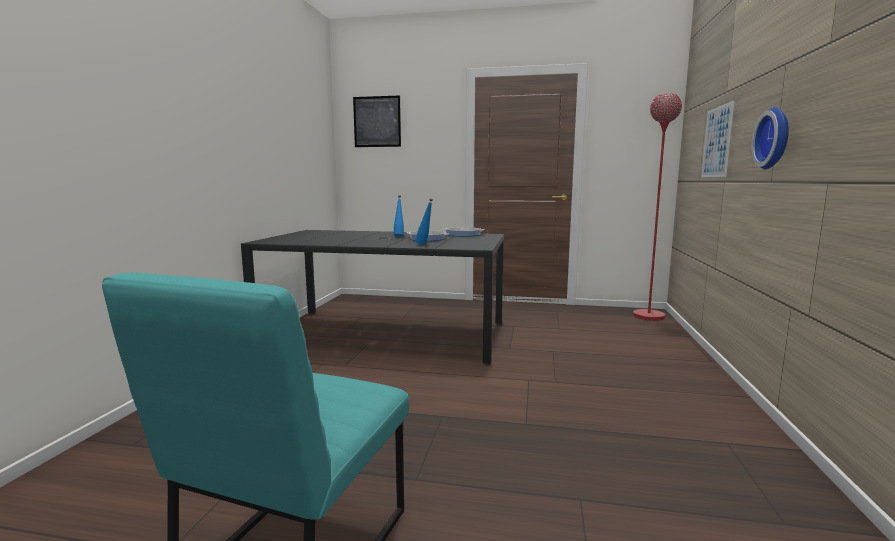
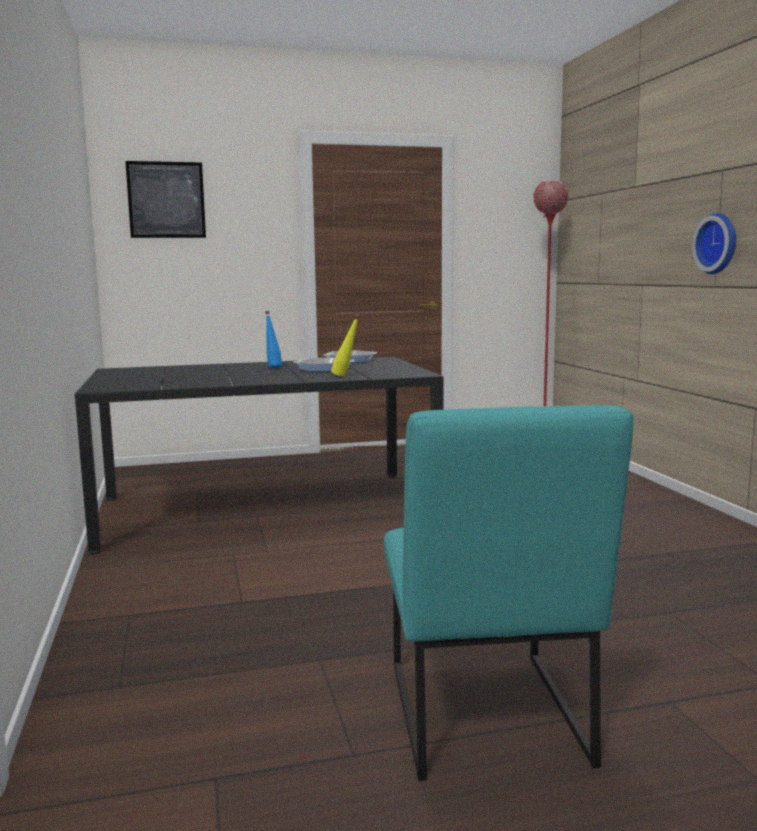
camera: 25 degrees left, 0 degrees up
blue bottle [415,198,433,245] -> yellow bottle [331,314,360,376]
picture [701,101,734,177] -> none

